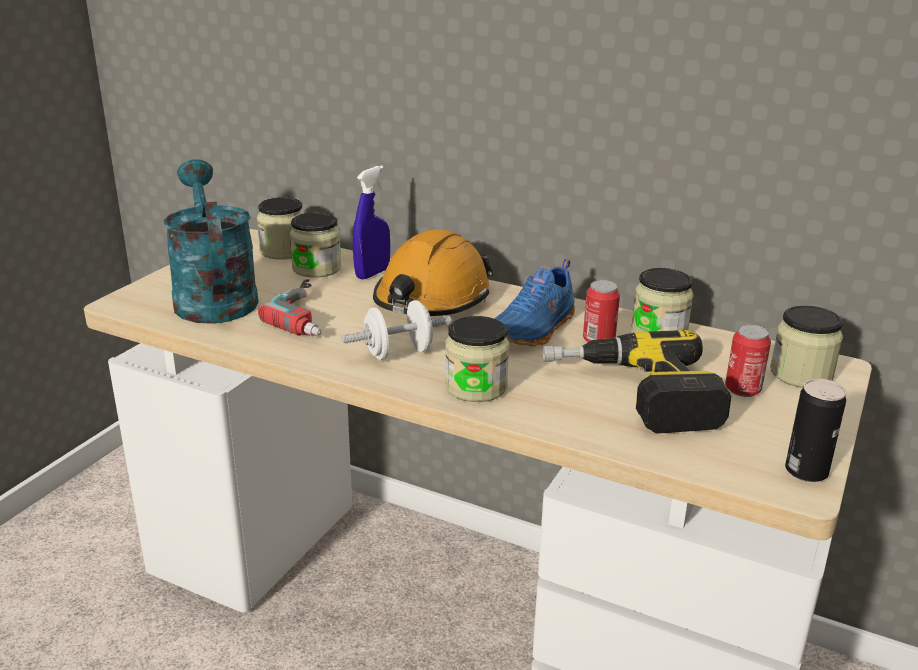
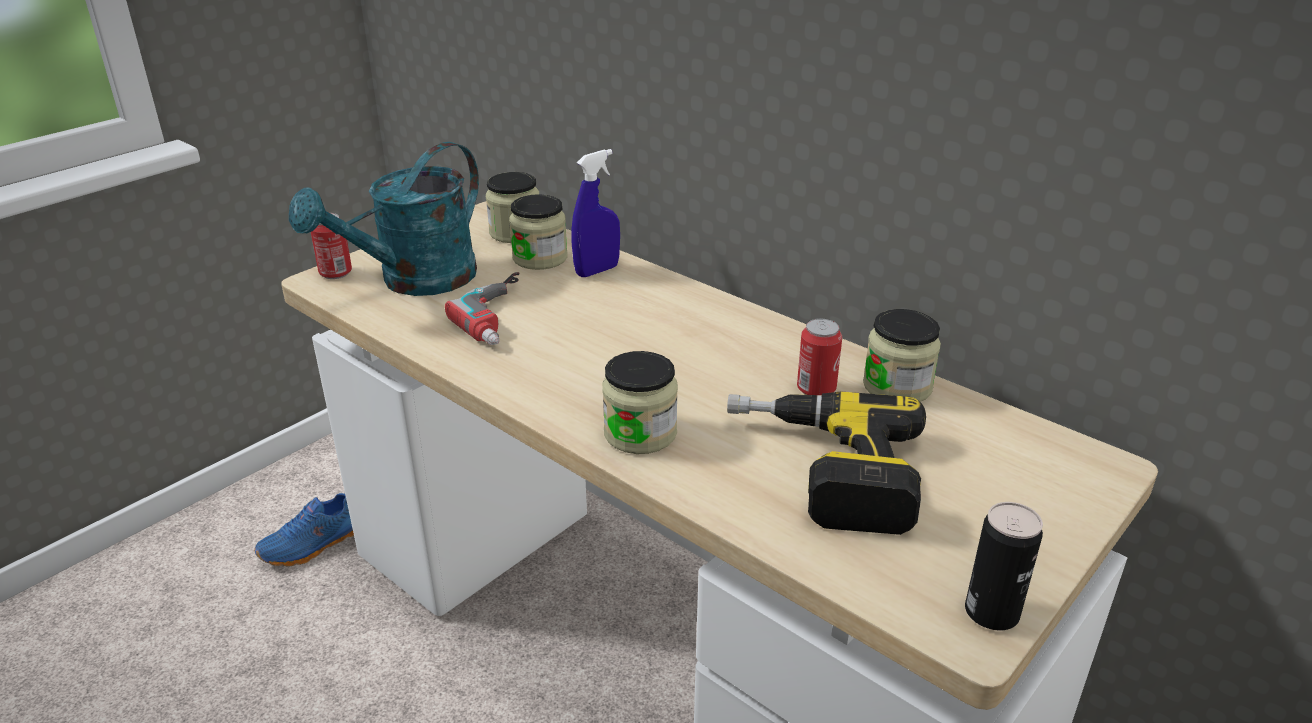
camera: 15 degrees right, 5 degrees up
turquoise watering can [164,159,259,324] -> turquoise watering can turned 135 degrees counterclockwise [289,142,479,296]
white dumbbell [342,300,452,360] -> none
orange hard hat [373,229,493,316] -> none
blue shoe [495,259,575,346] -> blue shoe moved to [254,493,354,567]
can [725,324,771,397] -> can moved to [311,213,352,279]
jar [770,305,843,388] -> none

